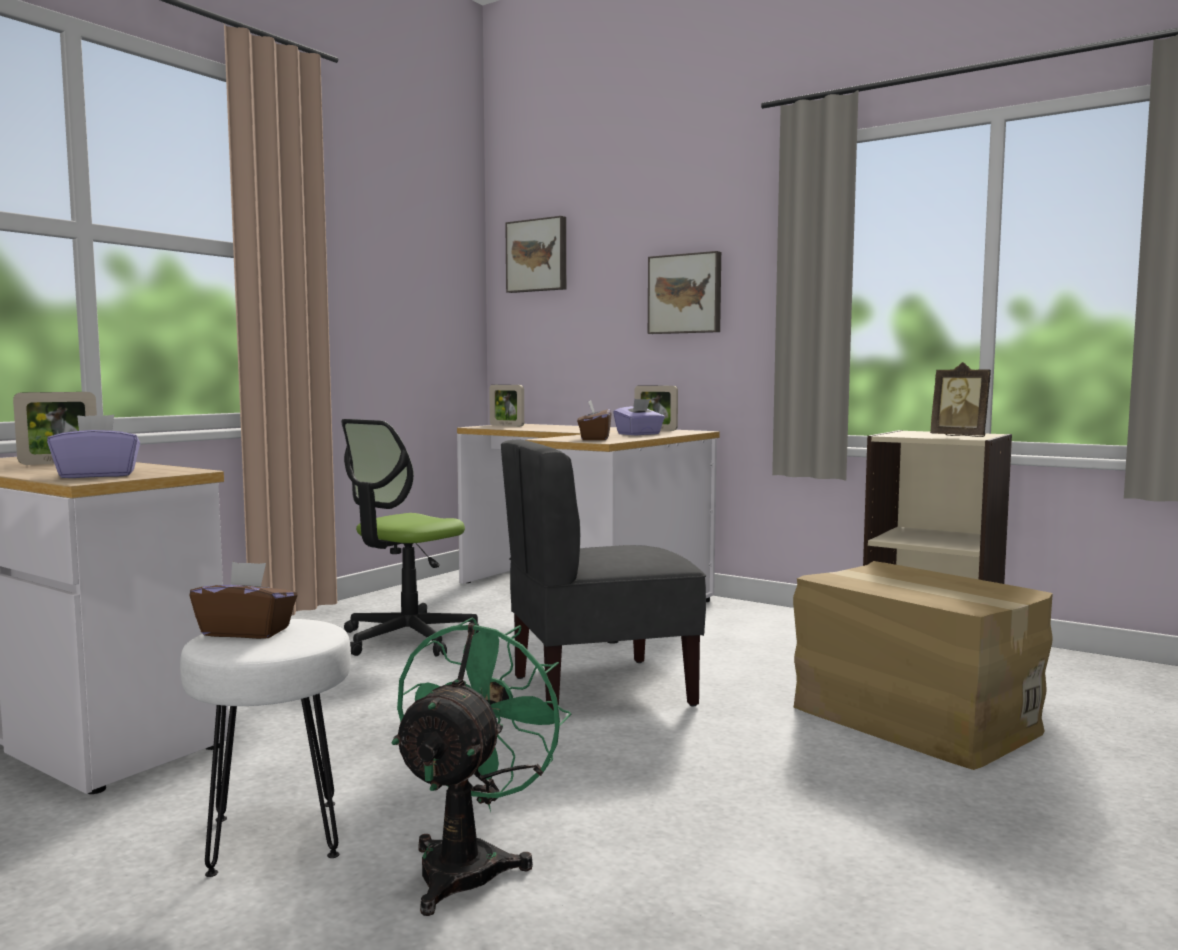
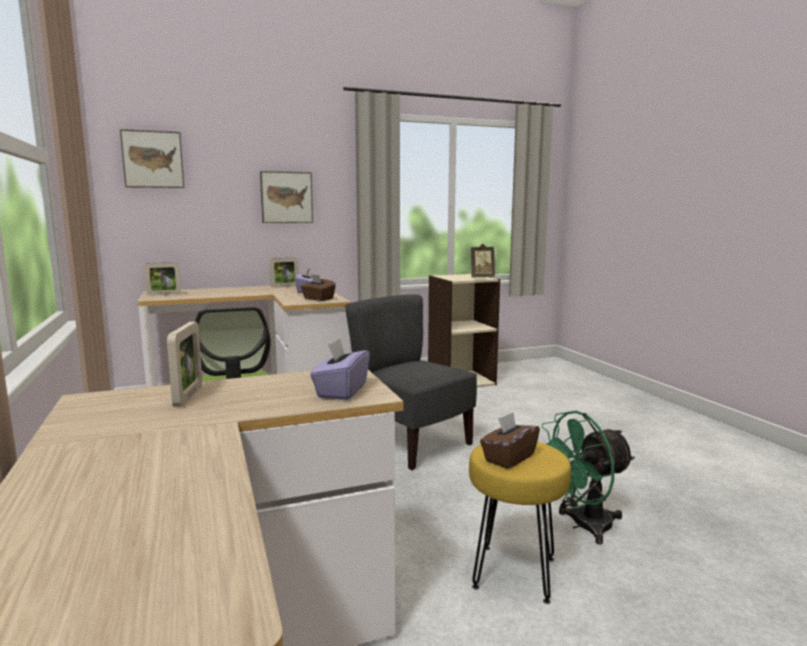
camera: 55 degrees left, 5 degrees up
white stool [180,619,351,877] -> yellow stool [469,442,571,604]
green fan [391,618,571,916] -> green fan turned 75 degrees counterclockwise [541,411,635,545]
grey chair [501,440,706,711] -> grey chair turned 120 degrees clockwise [345,295,477,470]
cardboard box [793,561,1053,770] -> none

